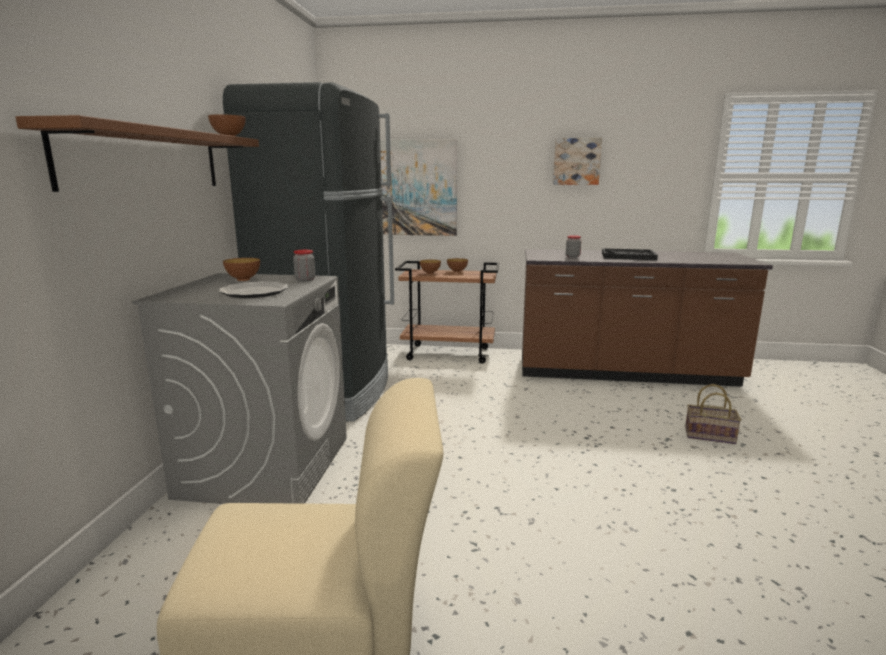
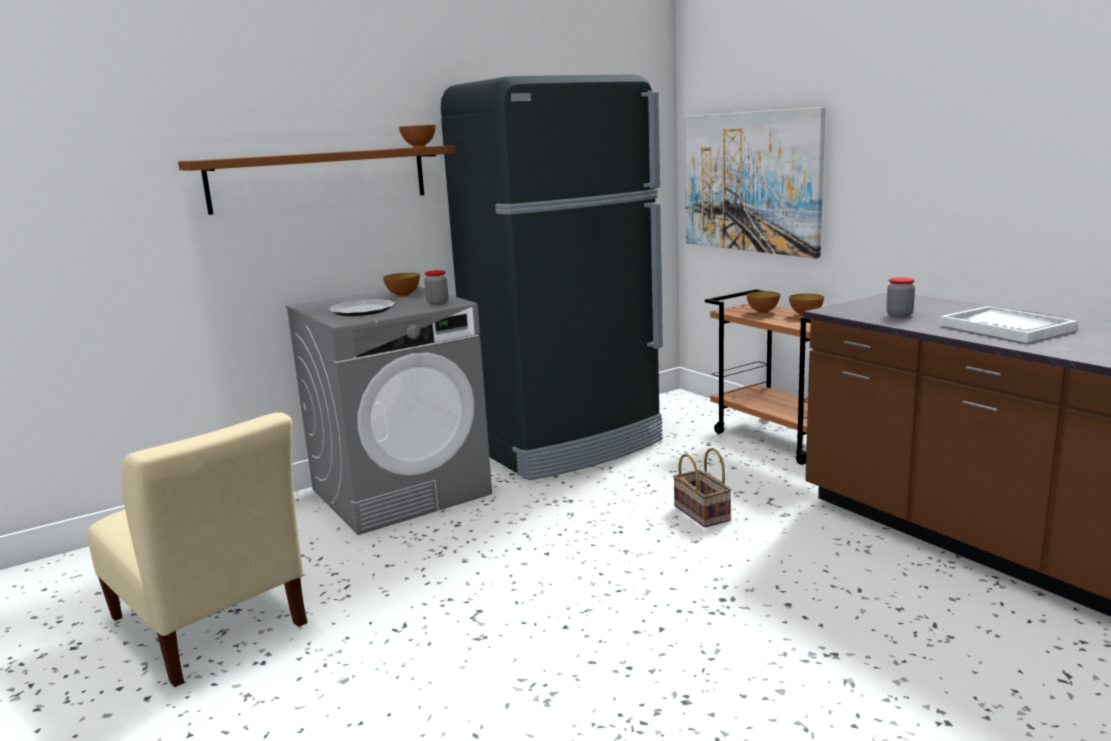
camera: 50 degrees right, 0 degrees up
picture [553,138,602,185] -> none
black tray [602,248,658,260] -> white tray [940,306,1077,343]
basket [685,384,741,444] -> basket moved to [673,448,732,527]

